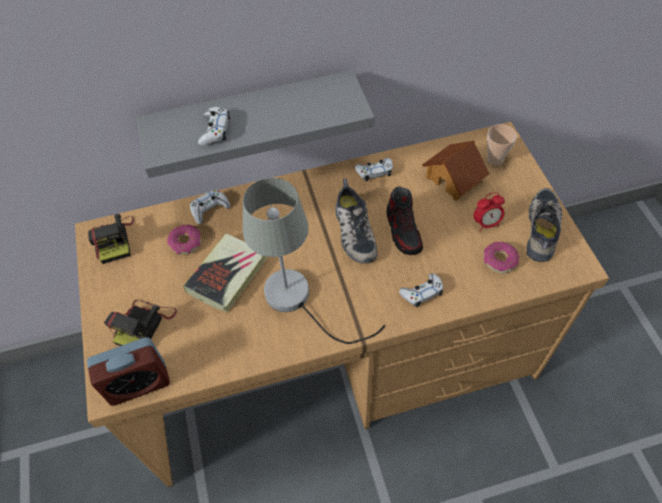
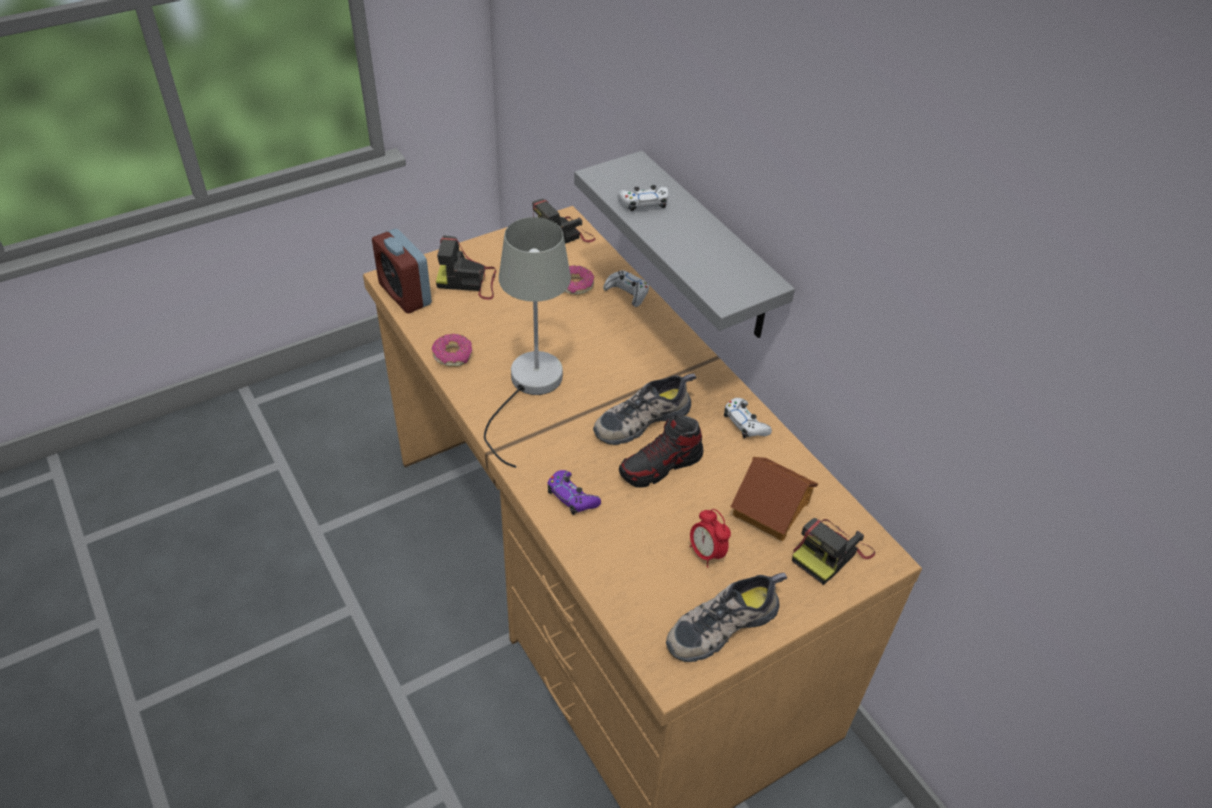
camera: 70 degrees right, 10 degrees down
book [183,234,267,312] -> none
white game controller [399,273,443,307] -> purple game controller [547,470,601,515]
donut [483,242,519,273] -> donut moved to [432,334,472,367]
cup [487,124,517,166] -> camera [792,518,875,585]
shoe [526,188,562,262] -> shoe turned 150 degrees clockwise [666,573,787,662]

